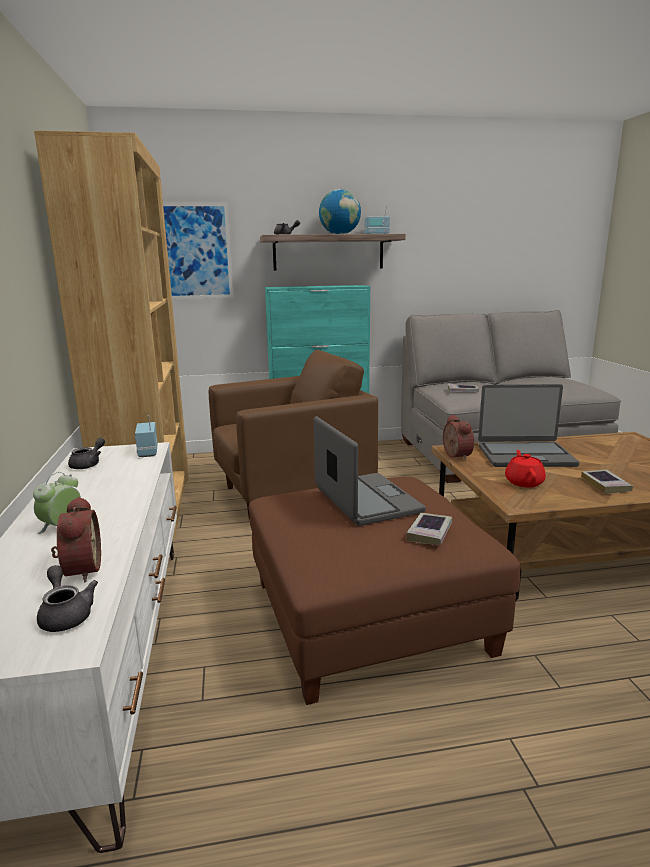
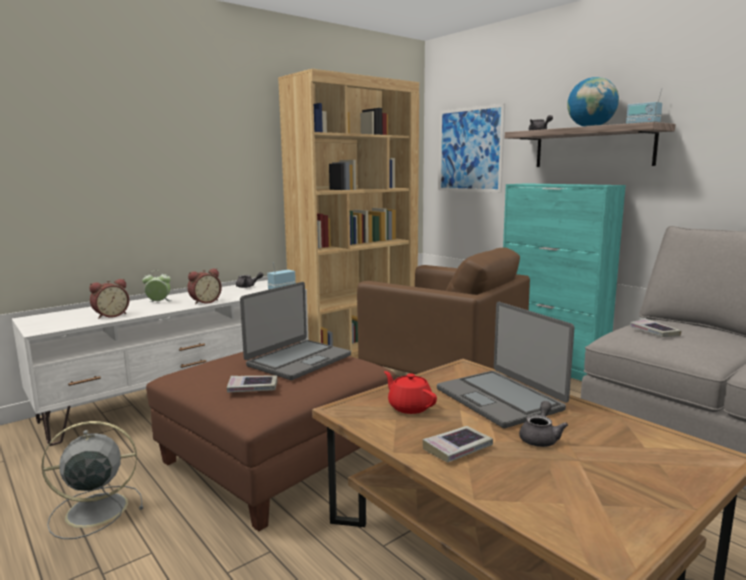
camera: 60 degrees right, 5 degrees down
grey teapot [37,565,98,632] -> grey teapot moved to [519,401,568,447]
alarm clock [443,415,474,460] -> alarm clock moved to [187,268,222,305]
red teapot [505,450,546,488] -> red teapot turned 105 degrees counterclockwise [384,371,437,414]
none -> grey fan [41,421,143,539]

